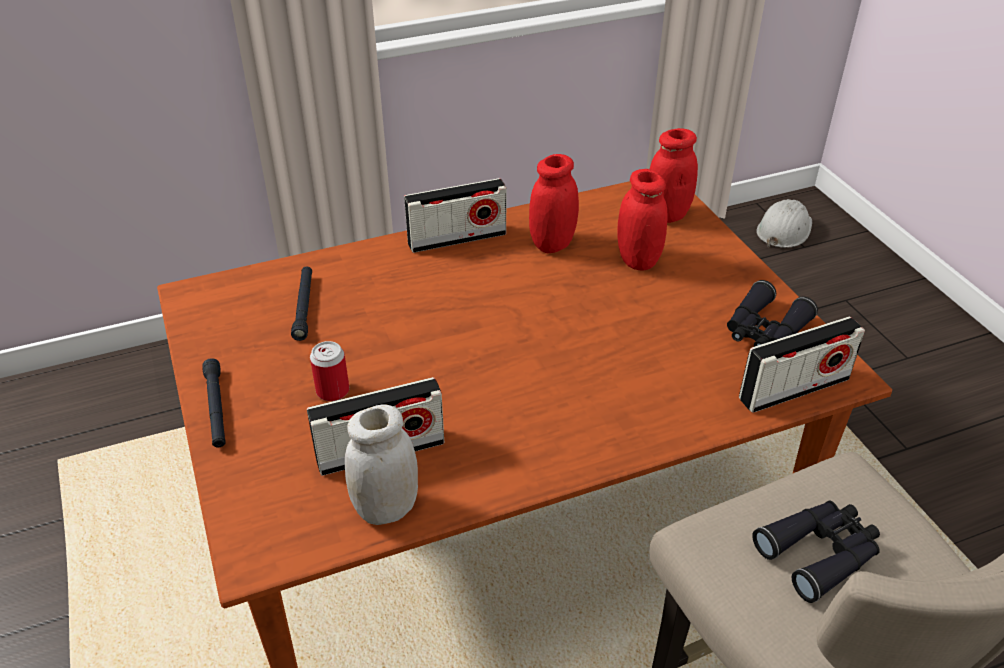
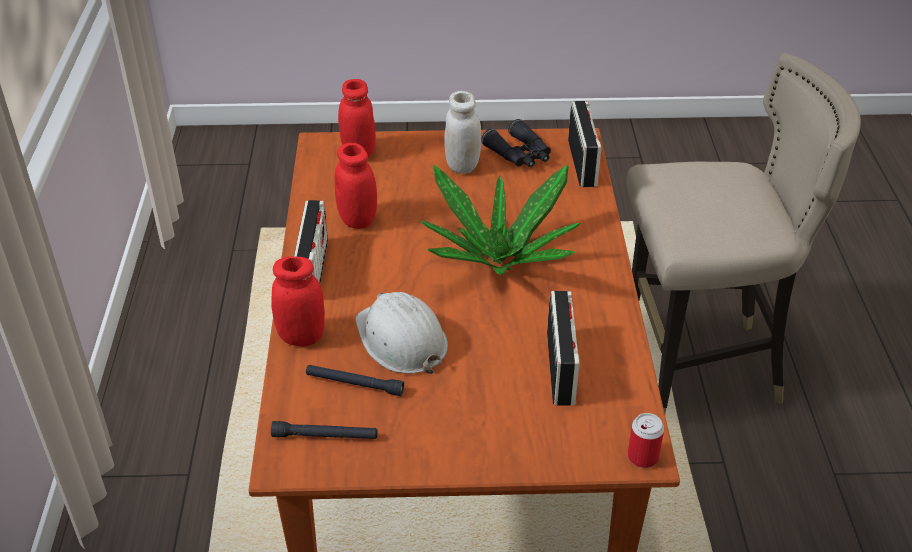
camera: 70 degrees left, 0 degrees up
black flashlight [202,358,226,447] -> black flashlight moved to [271,421,378,439]
can [310,341,349,401] -> can moved to [627,413,664,468]
white jar [345,404,418,525] -> white jar moved to [444,91,482,173]
red jar [617,169,667,271] -> red jar moved to [271,256,325,347]
black binoculars [752,501,880,603] -> none
white hard hat [756,199,812,248] -> white hard hat moved to [355,292,448,374]
none -> potted plant [420,165,581,275]

